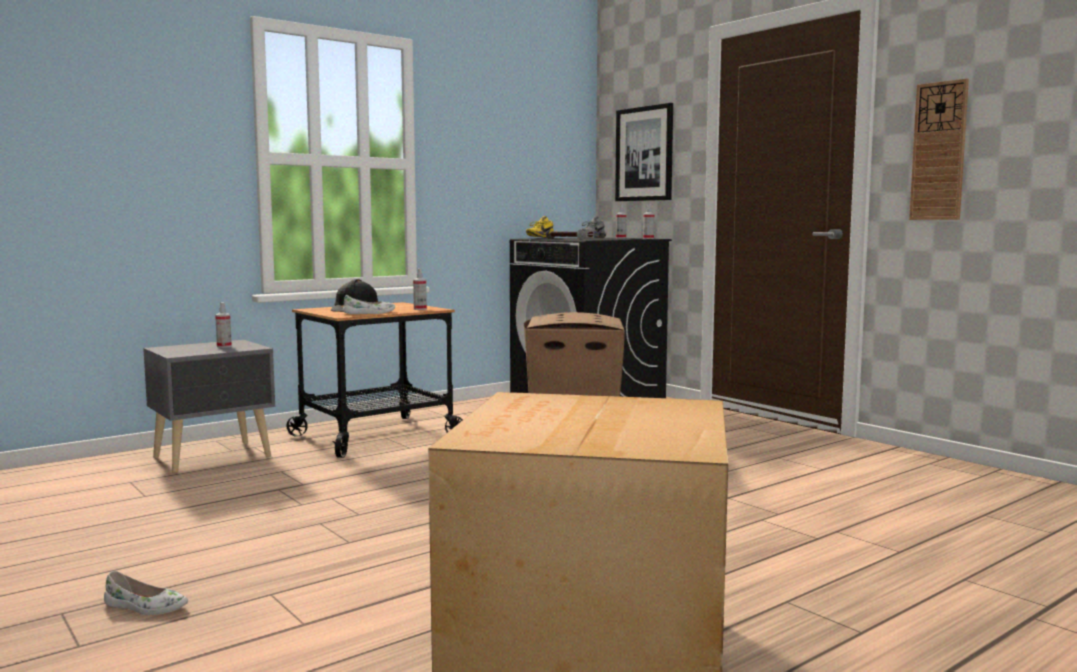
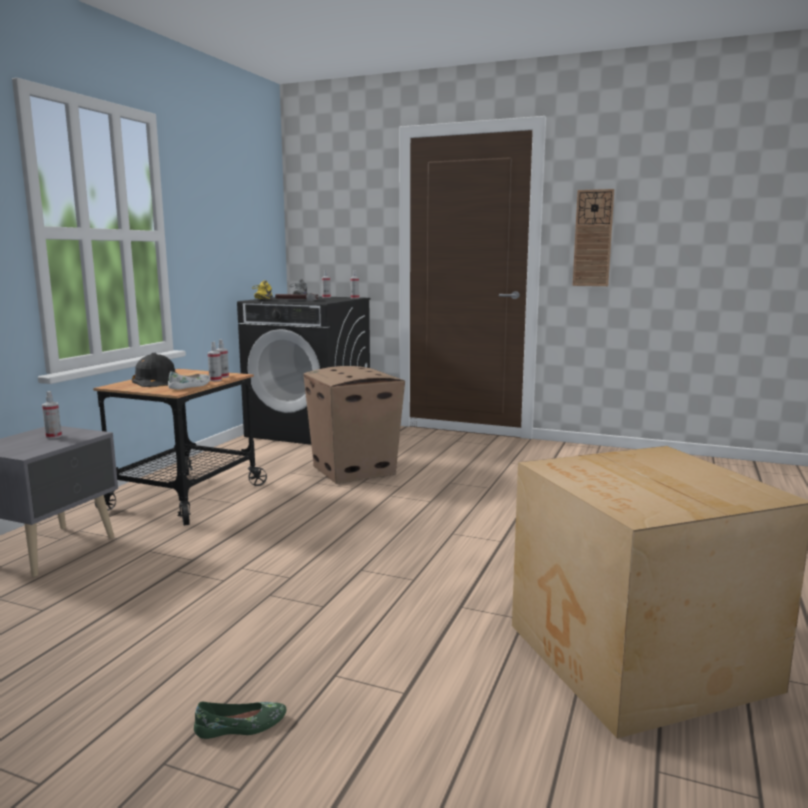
camera: 30 degrees left, 5 degrees up
white shoe [104,571,188,615] -> green shoe [194,702,287,739]
picture [615,103,673,201] -> none
none -> spray bottle [208,342,222,381]

